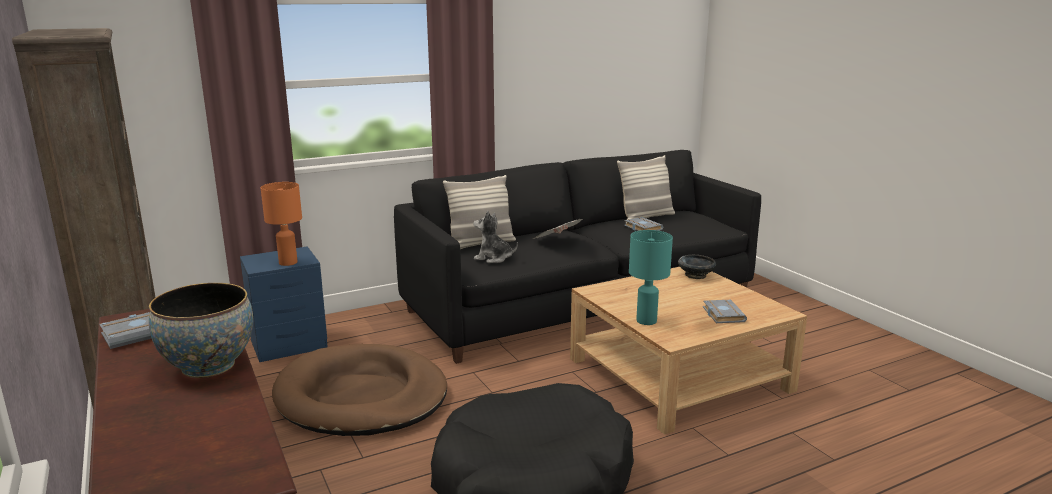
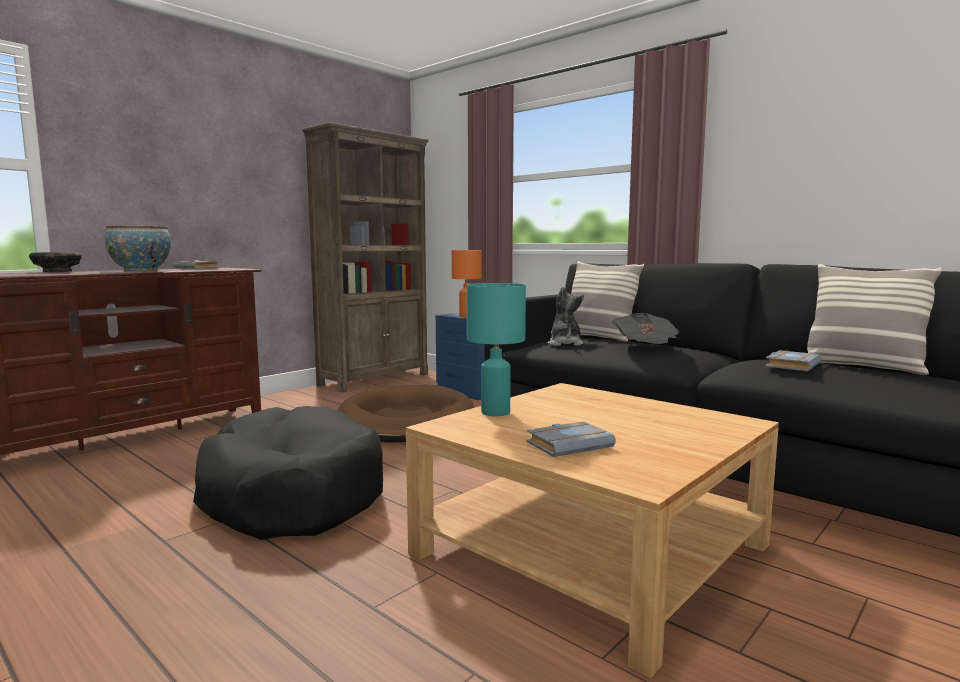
camera: 70 degrees right, 10 degrees down
black bowl [678,255,716,279] -> black bowl moved to [29,252,82,272]

